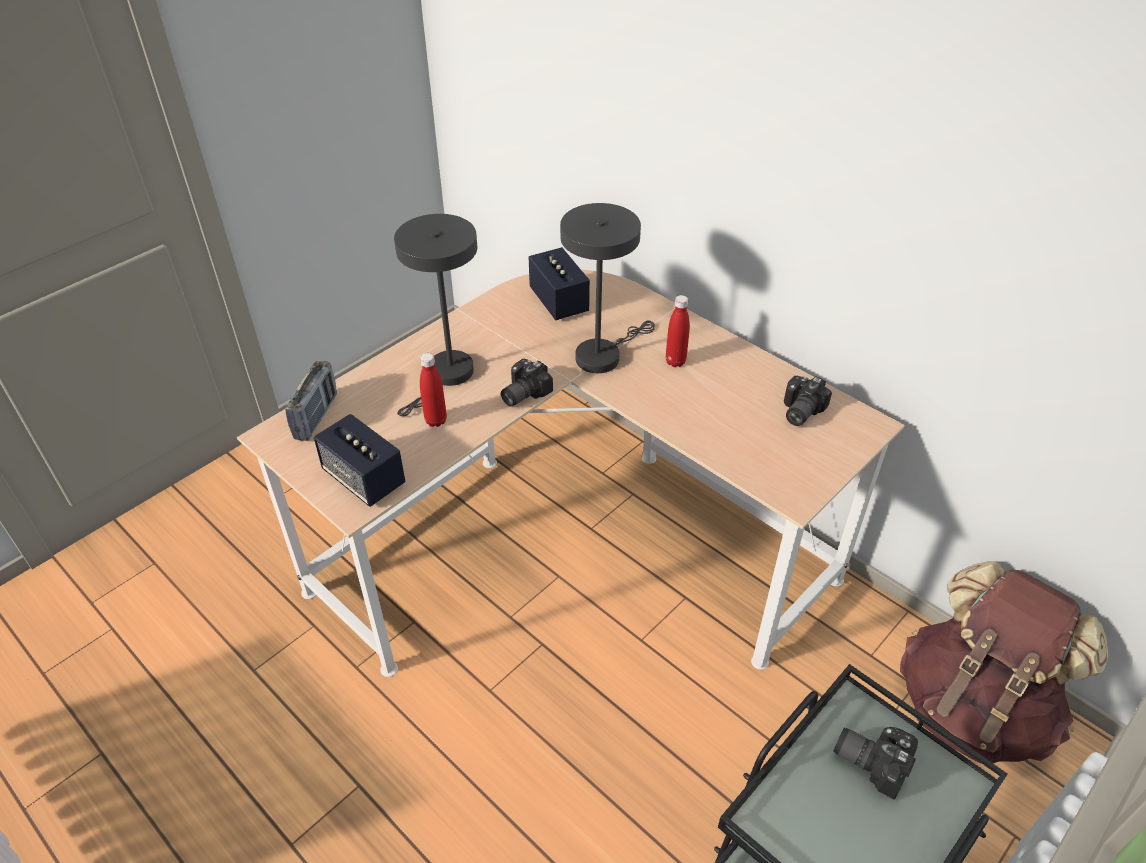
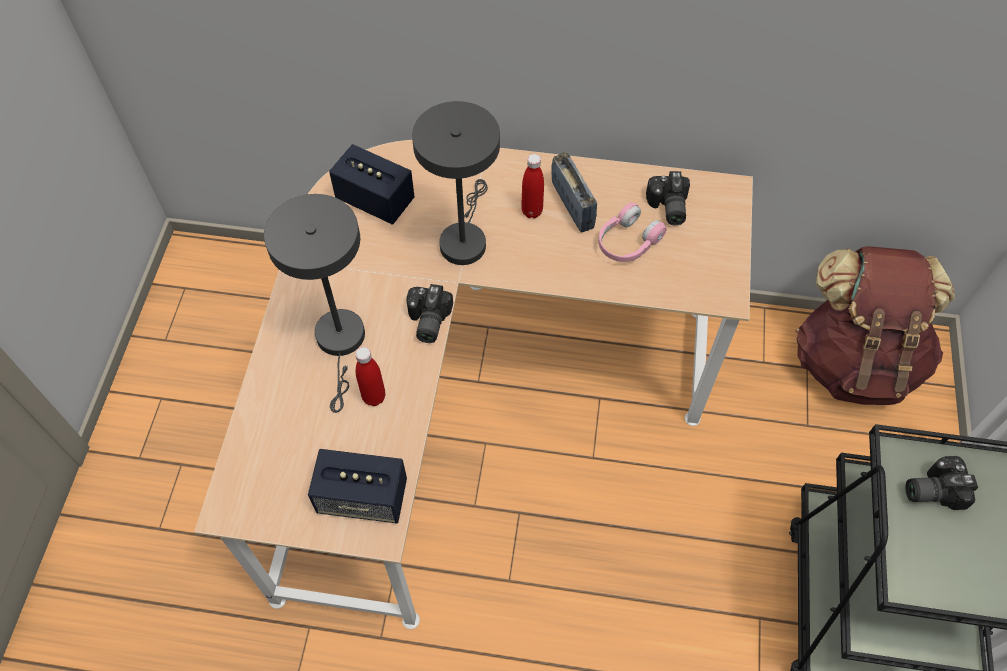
camera: 35 degrees left, 15 degrees up
radio [285,361,337,441] -> radio moved to [551,152,597,232]
none -> pink headphones [598,203,667,262]

